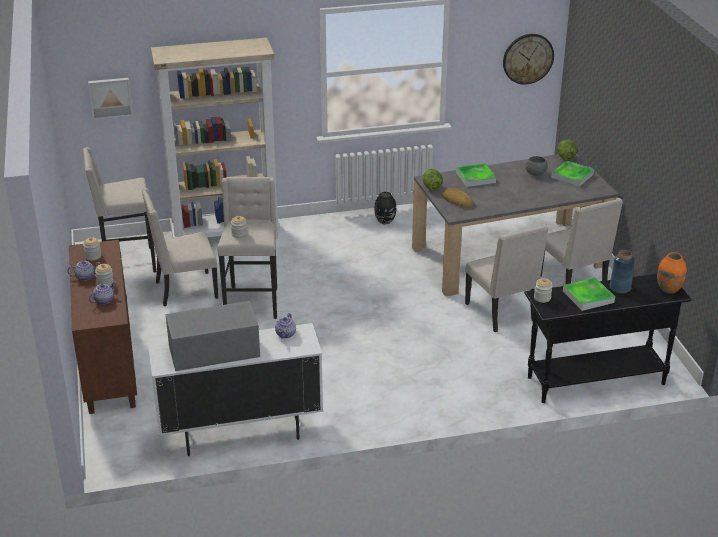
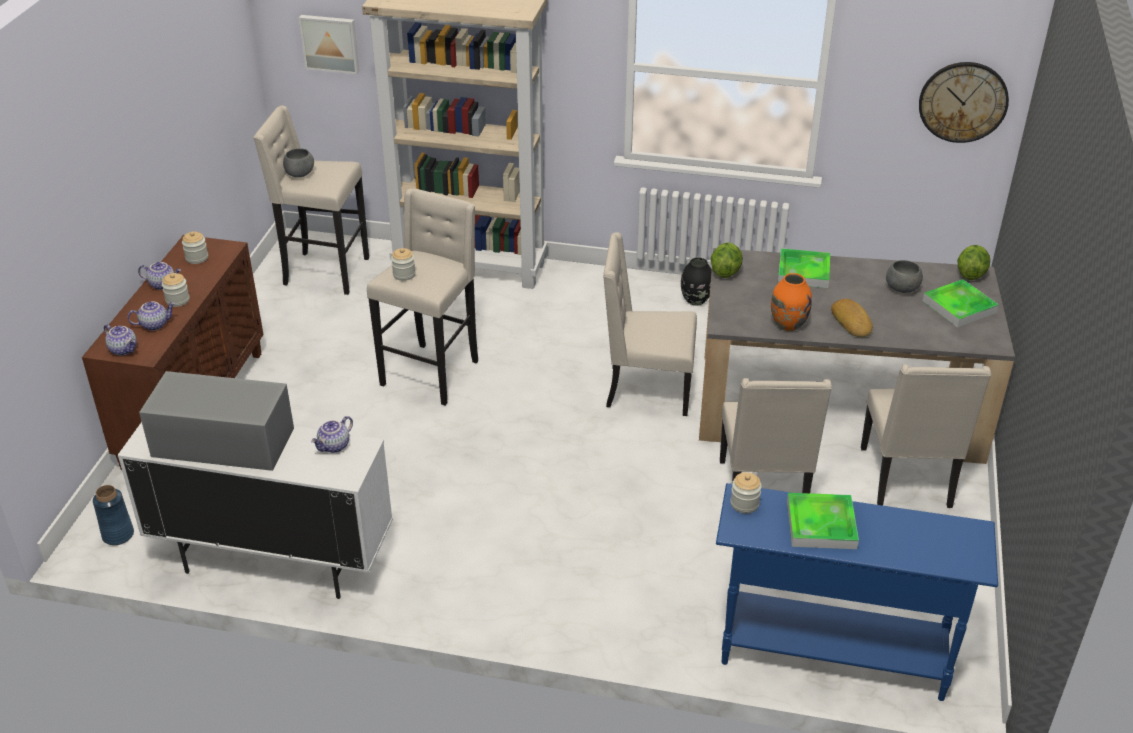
camera: 25 degrees right, 5 degrees up
beige chair [142,188,218,306] -> beige chair moved to [603,232,697,416]
bread [442,188,473,208] -> bread moved to [831,299,873,337]
black console table [524,274,692,403] -> blue console table [716,483,998,701]
blue vase [610,250,634,294] -> blue vase moved to [93,485,134,545]
orange vase [657,252,687,294] -> orange vase moved to [771,273,812,331]
none -> teapot [104,324,137,356]
none -> grey bowl [283,148,314,177]

